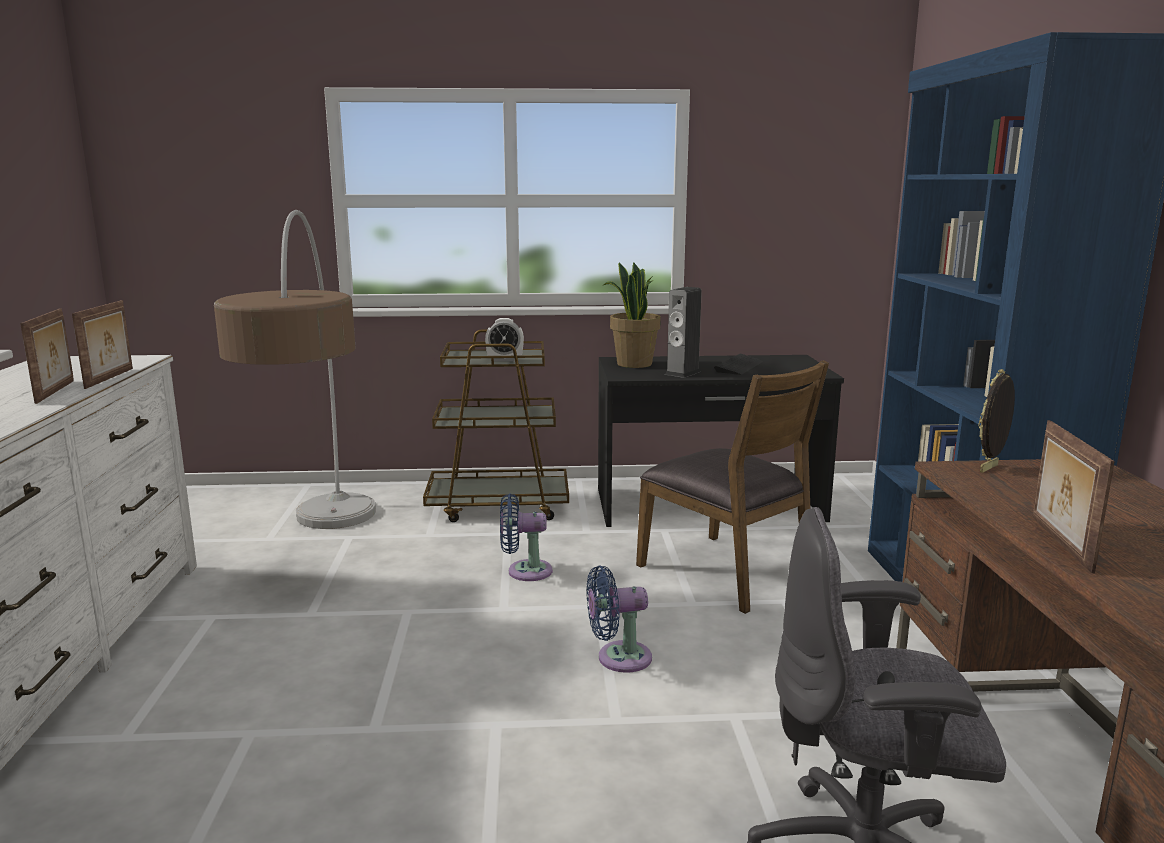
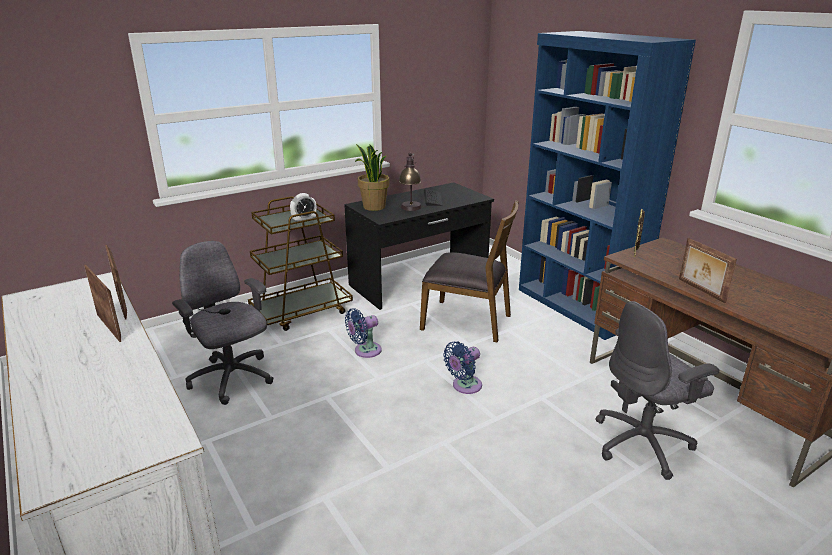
camera: 30 degrees left, 10 degrees up
floor lamp [214,210,376,529] -> grey office chair [172,241,274,405]
speaker [665,287,702,378] -> table lamp [399,153,422,211]

